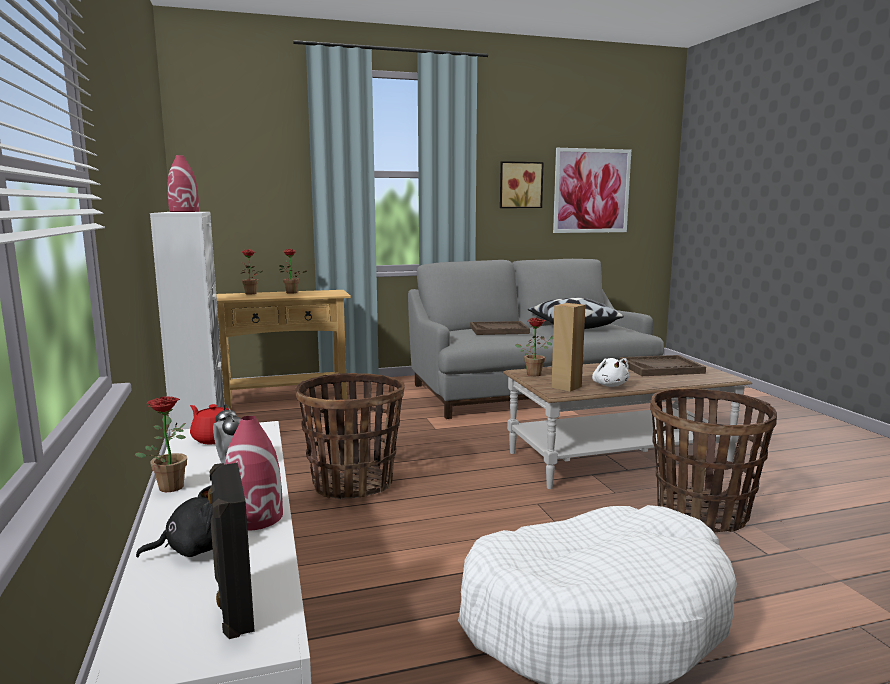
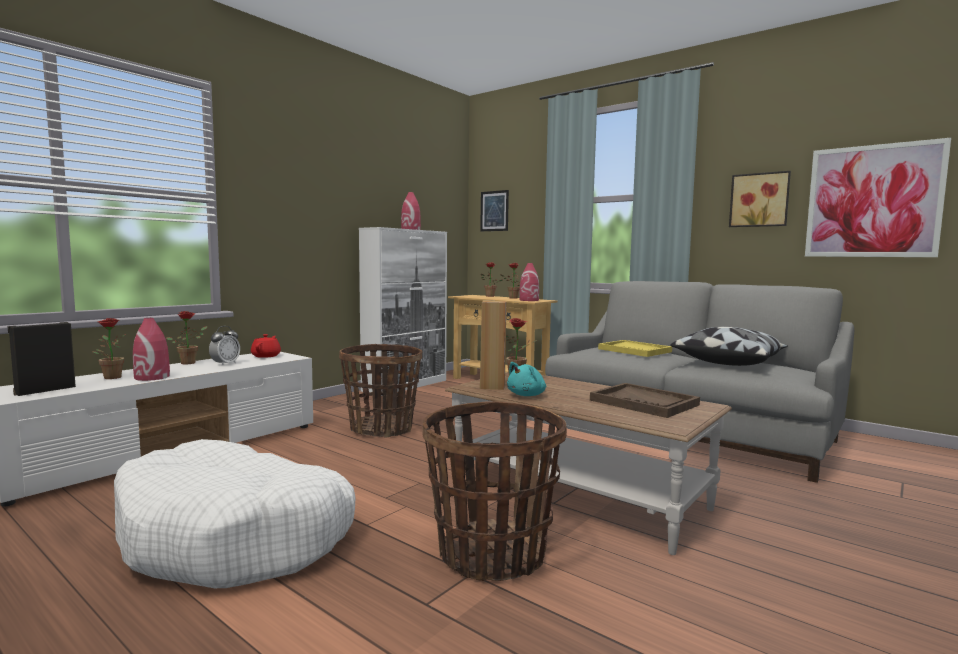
camera: 55 degrees right, 5 degrees down
black plush toy [136,485,213,557] -> potted plant [92,318,125,379]
brown tray [470,321,530,335] -> yellow tray [598,340,672,357]
white plush toy [592,358,629,387] -> turquoise plush toy [507,362,546,396]
none -> picture [480,190,509,231]
none -> red vase [519,263,539,301]

